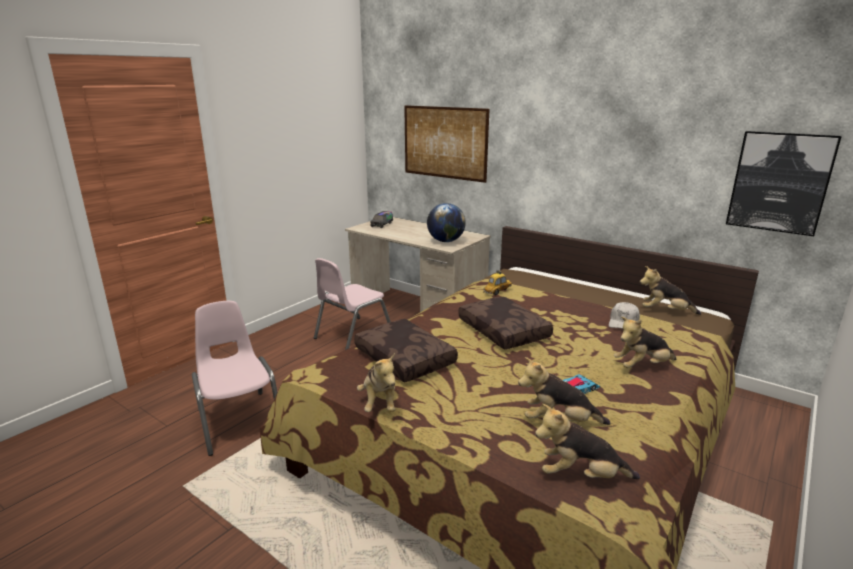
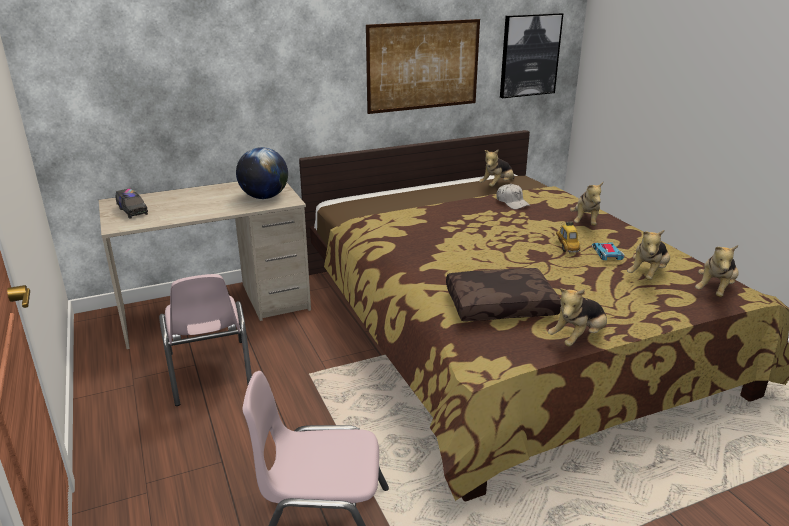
camera: 60 degrees left, 5 degrees up
plush toy [357,353,395,412] -> plush toy turned 120 degrees clockwise [548,289,607,346]
picture [404,105,489,183] -> picture moved to [366,19,480,114]
brown pillow [458,297,553,349] -> none
toy car [483,270,512,295] -> toy car moved to [556,221,580,254]

